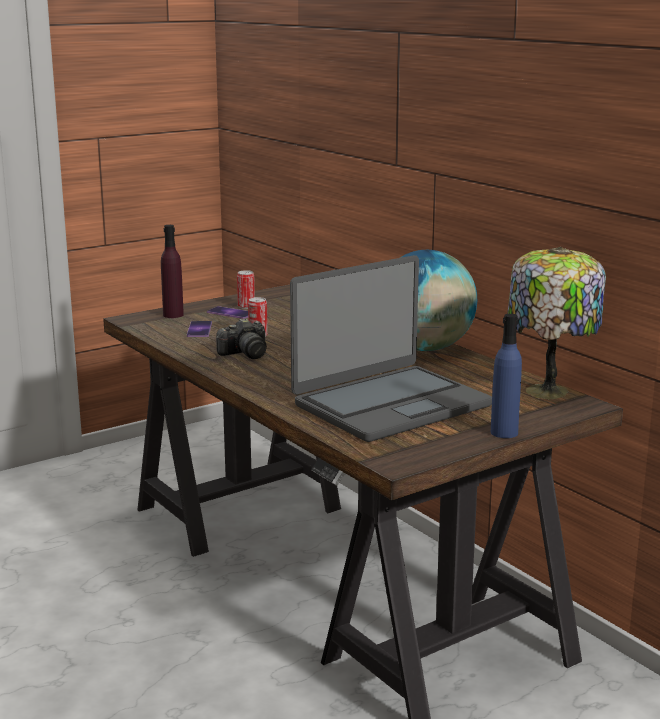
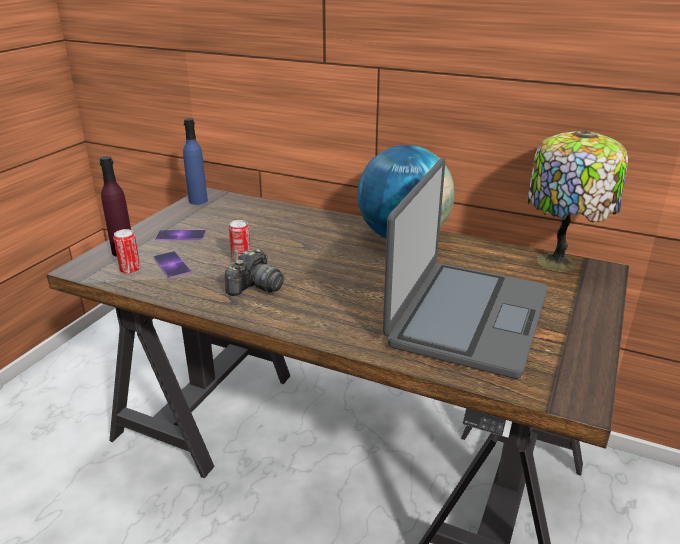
camera: 30 degrees left, 10 degrees up
can [237,270,255,309] -> can moved to [113,229,141,274]
blue bottle [491,314,522,438] -> blue bottle moved to [183,118,208,205]

